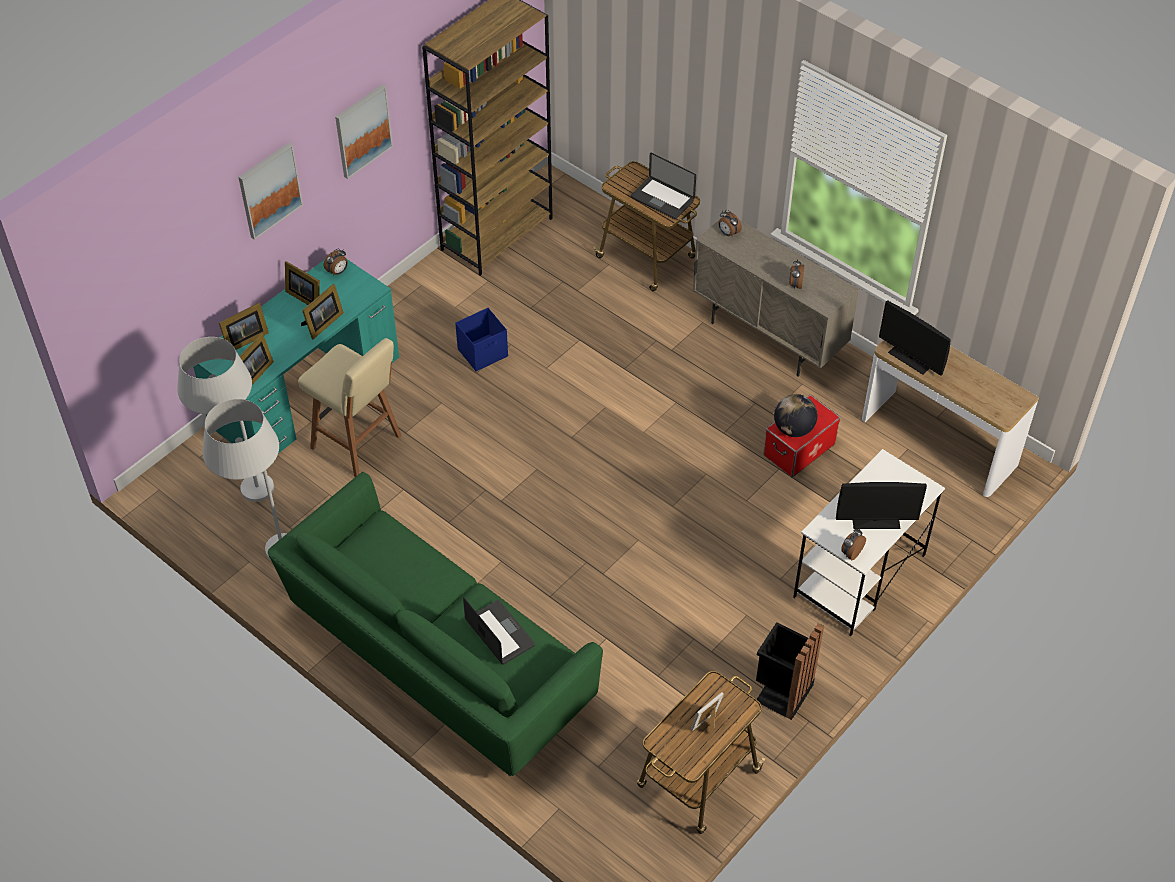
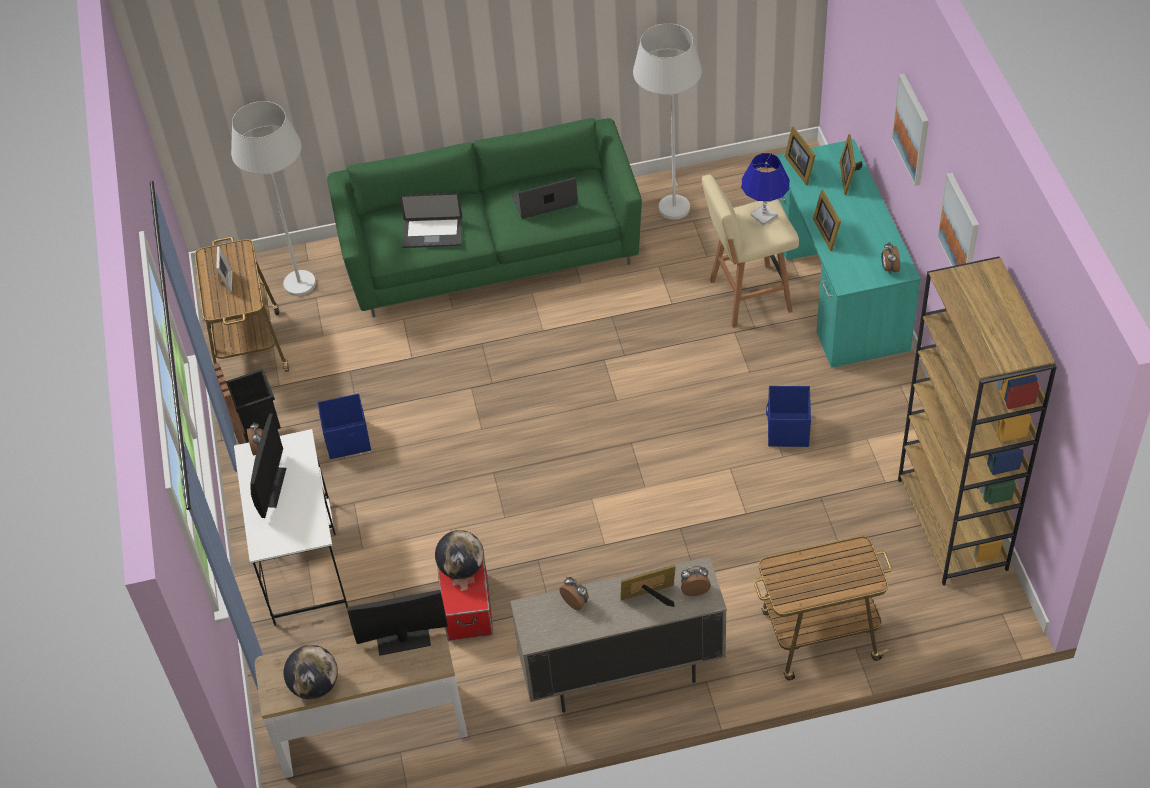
camera: 130 degrees right, 0 degrees up
white floor lamp [177,337,274,502] -> white floor lamp moved to [231,101,316,296]
picture frame [285,261,320,305] -> picture frame moved to [620,565,676,607]
laptop [631,153,696,219] -> laptop moved to [512,178,578,219]
monitor [836,482,927,529] -> monitor turned 150 degrees clockwise [250,413,286,518]
none -> globe [284,645,338,699]
none -> blue storage box [317,393,371,459]
none -> blue table lamp [741,153,790,226]

